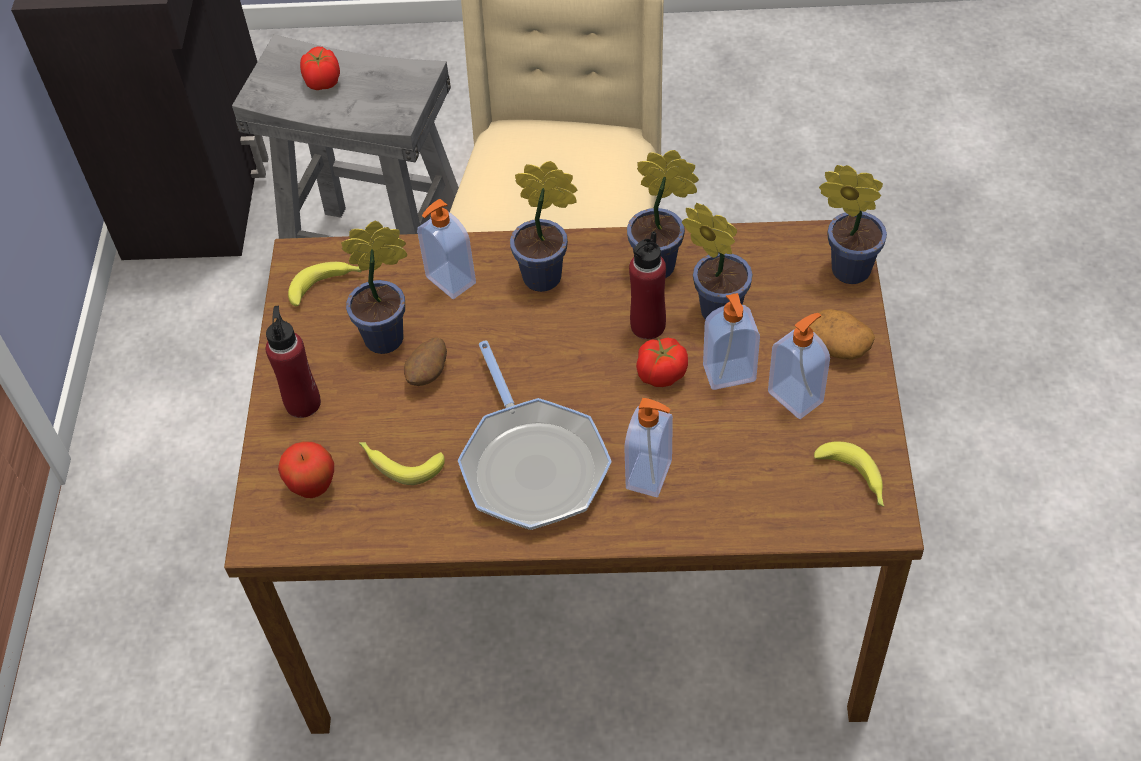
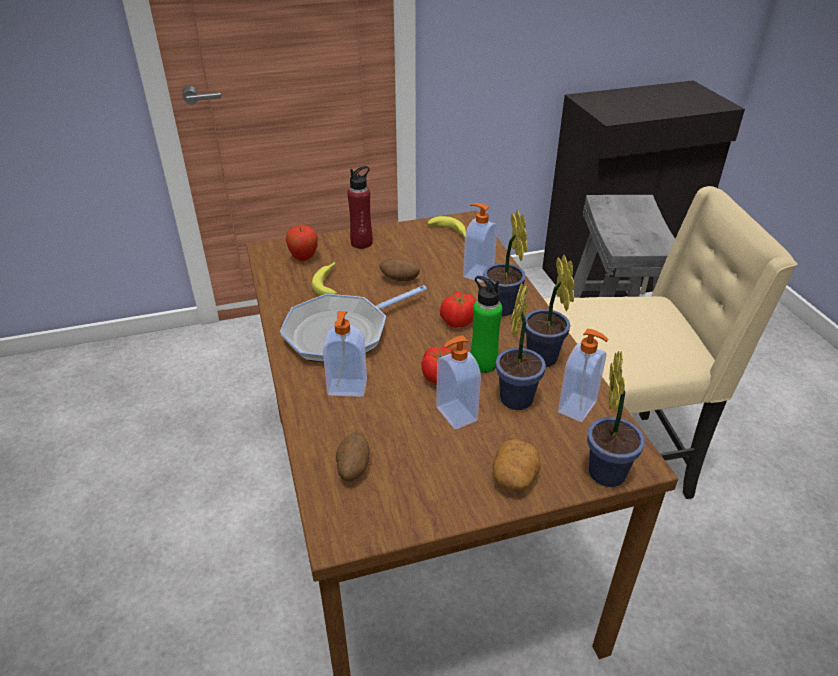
camera: 70 degrees right, 15 degrees down
tomato [300,47,340,90] -> tomato moved to [440,291,476,328]
potted plant [341,221,407,354] -> none
red bottle [629,231,666,339] -> green bottle [470,276,502,373]
soap dispenser [768,313,830,419] -> soap dispenser moved to [558,329,609,422]
banana [814,442,884,506] -> none
none -> potato [336,432,370,481]

